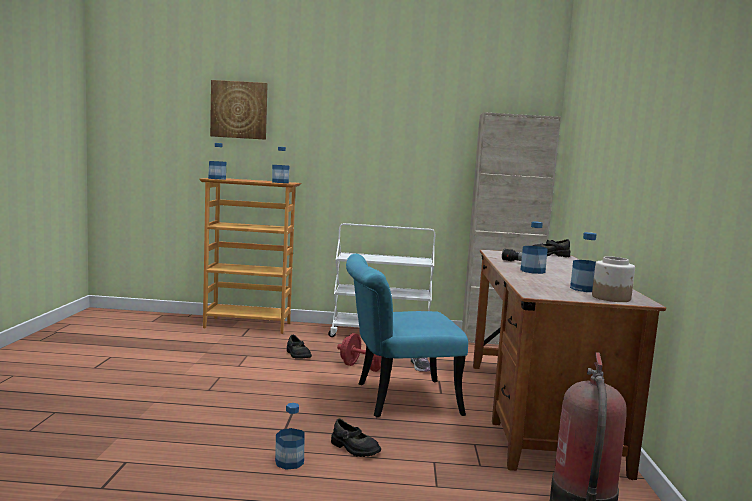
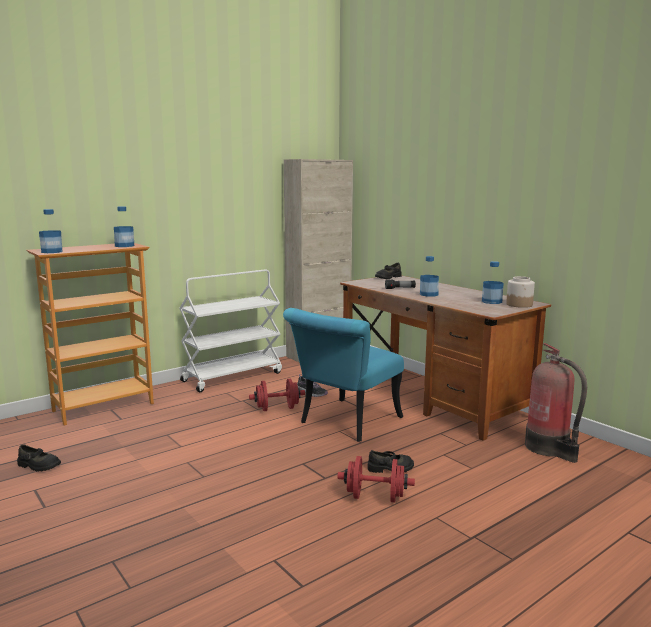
camera: 40 degrees left, 5 degrees up
picture [210,80,268,140] -> none
bottle [275,403,305,470] -> red dumbbell [337,456,415,502]
black shoe [287,335,312,359] -> black shoe moved to [17,444,61,471]

